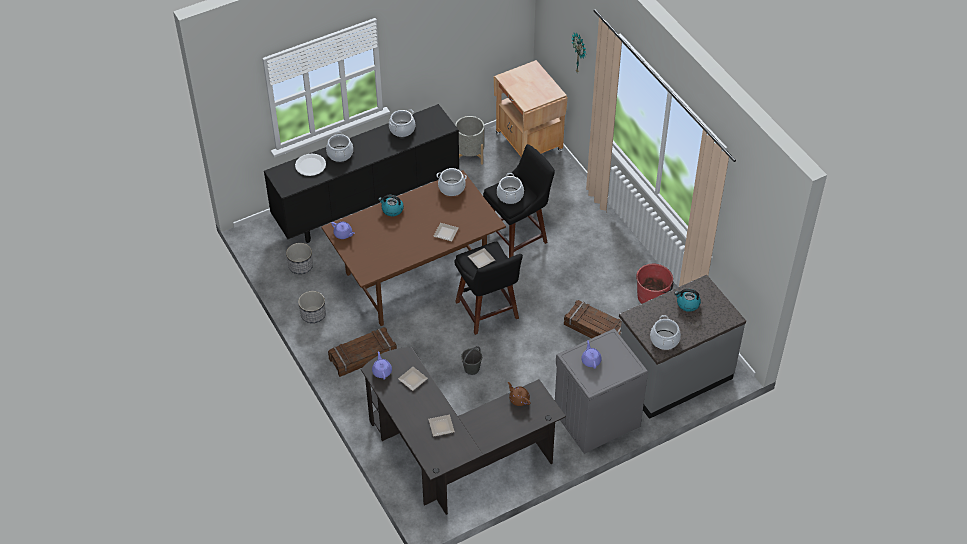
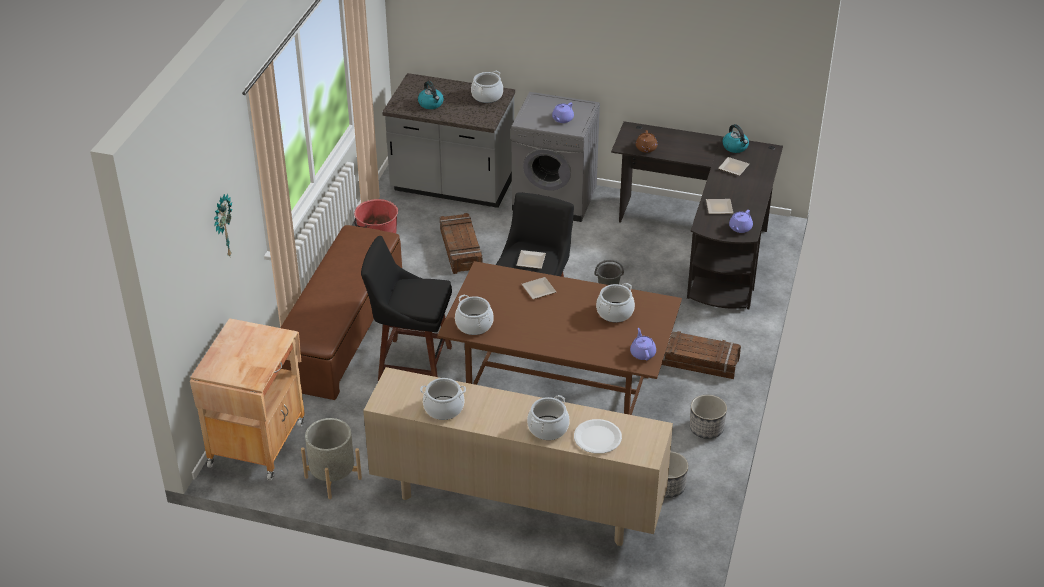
camera: 135 degrees left, 10 degrees down
black cabinet [264,104,459,243] -> beige cabinet [363,367,673,546]
kettle [378,195,404,217] -> kettle moved to [723,124,749,153]
cooking pot [497,173,524,204] -> cooking pot moved to [596,283,635,323]
none -> brown bench [280,225,402,400]

